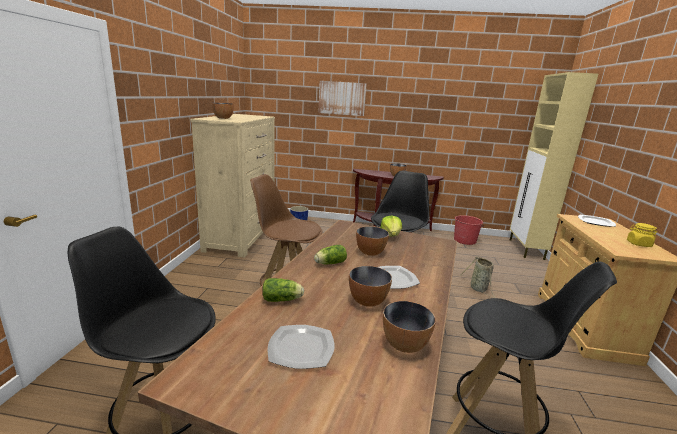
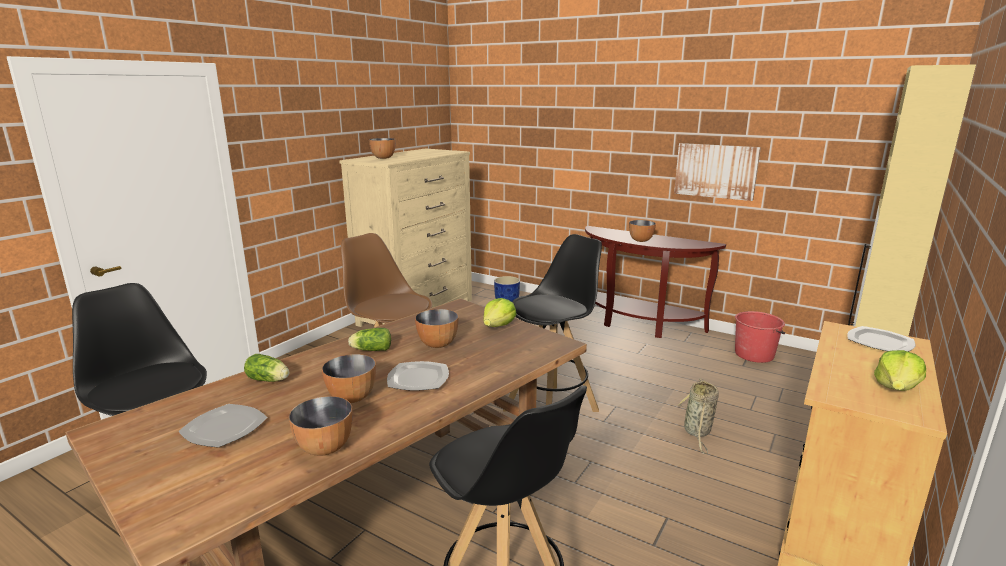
camera: 25 degrees right, 0 degrees up
picture [318,81,367,116] -> picture moved to [674,143,761,201]
yellow jar [627,223,657,247] -> lettuce [874,350,926,391]

